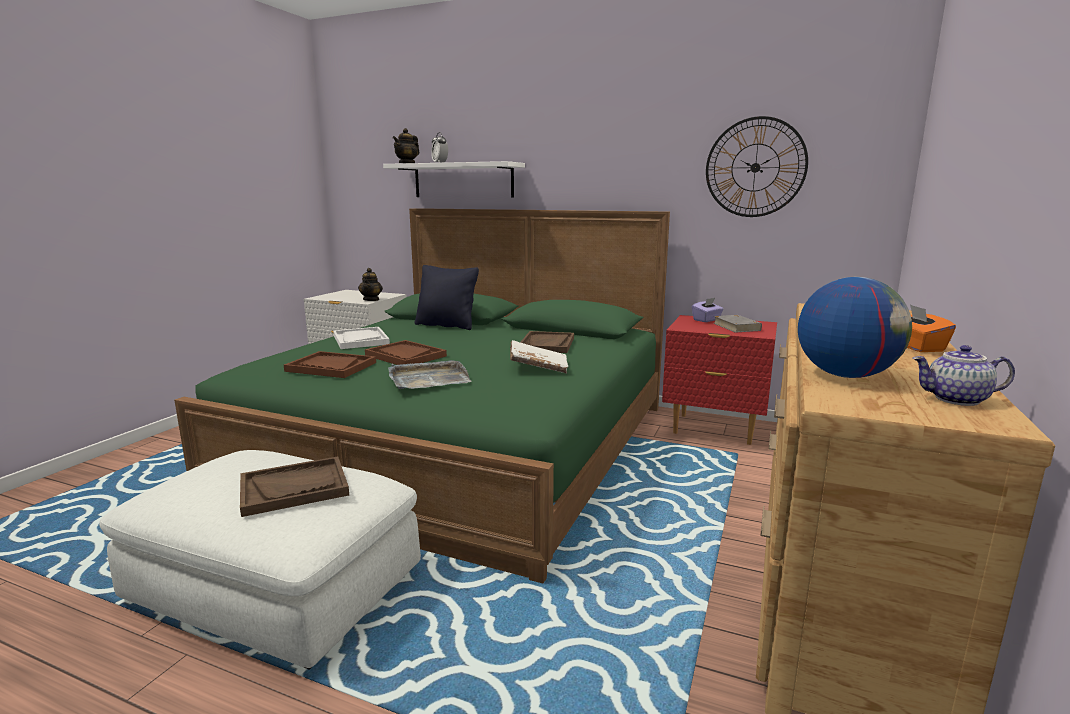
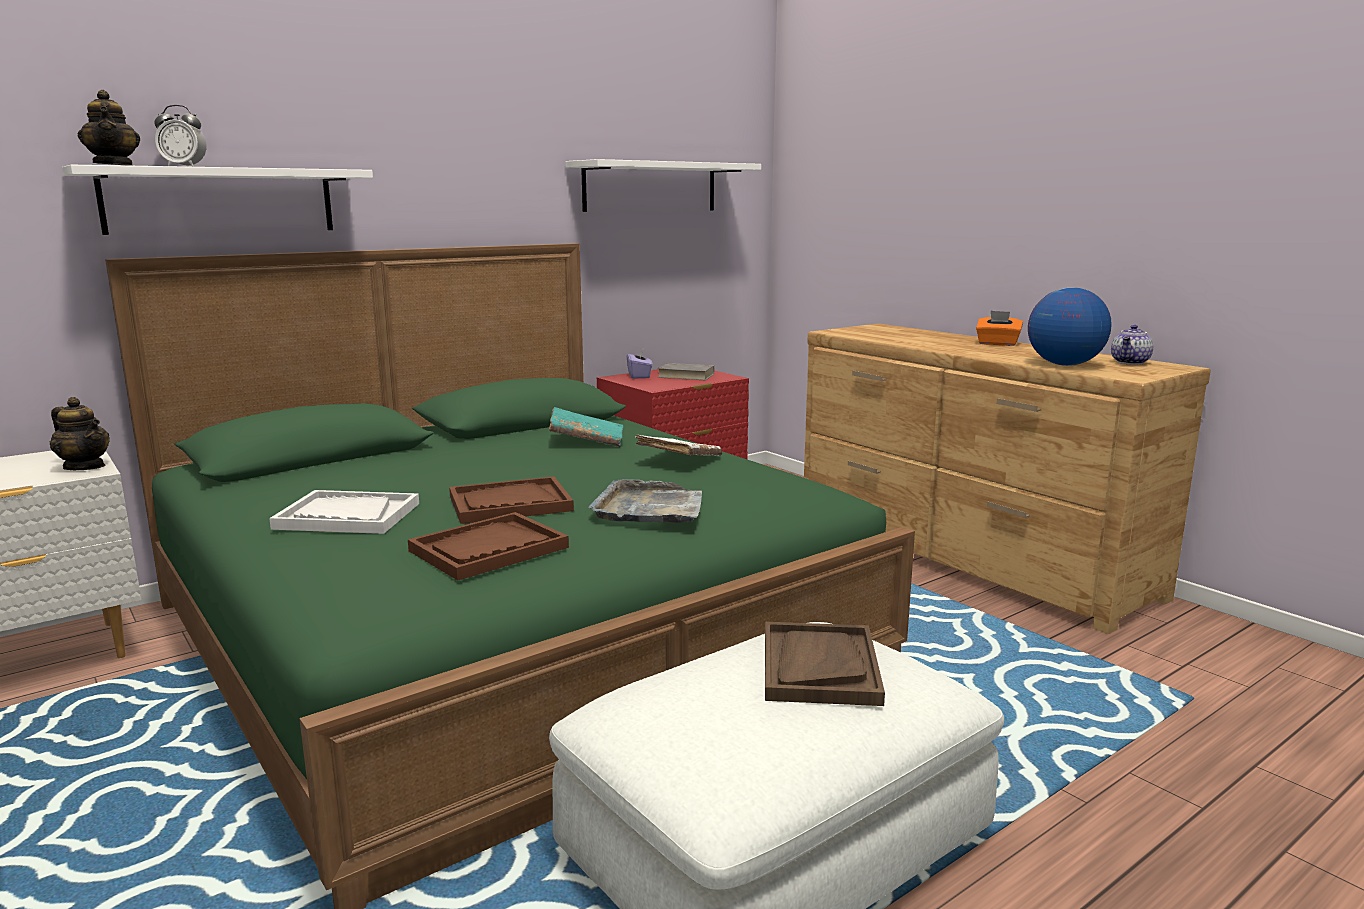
camera: 60 degrees left, 0 degrees up
black pillow [415,265,479,330] -> none
brown tray [520,331,574,353] -> turquoise book [549,407,623,447]
wall clock [706,116,808,217] -> white shelf [566,159,761,212]

